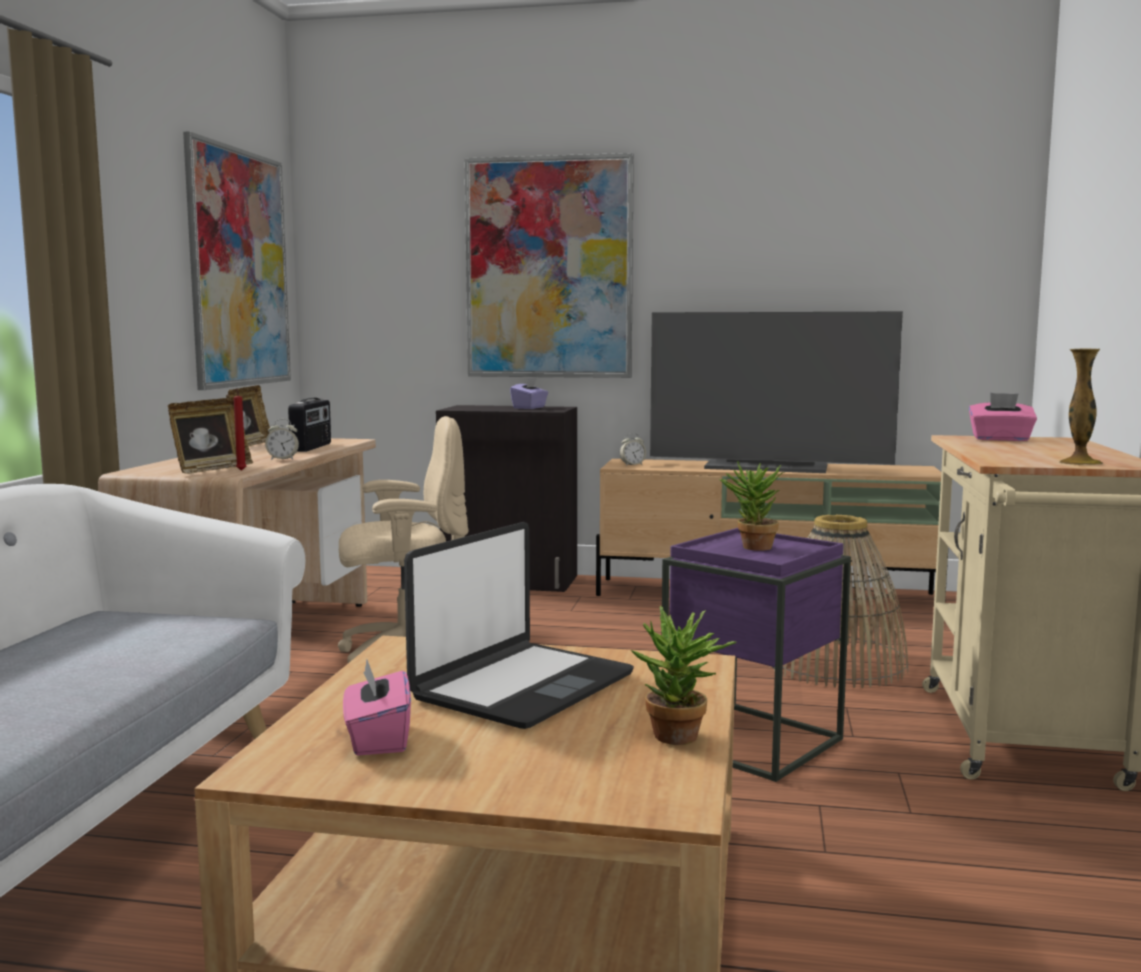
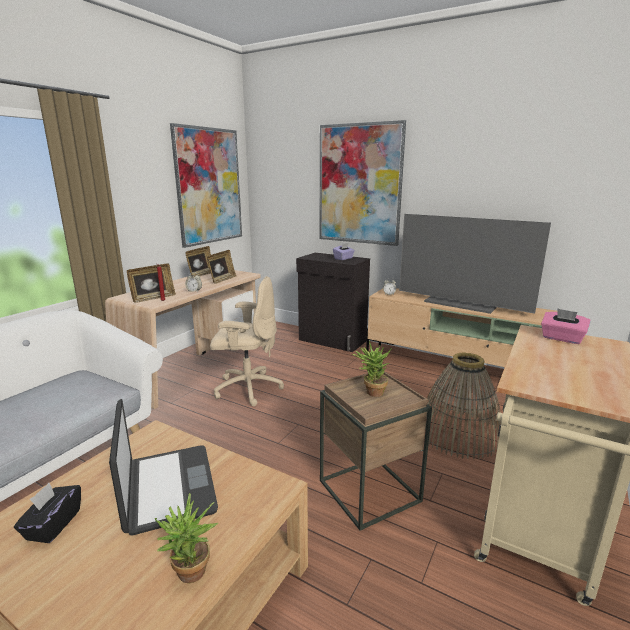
camera: 20 degrees right, 10 degrees up
radio [288,398,331,452] -> picture frame [207,250,236,284]
pink tissue box [343,659,411,756] -> black tissue box [14,483,81,543]
laptop [404,522,634,729] -> laptop turned 75 degrees counterclockwise [109,399,218,536]
purple side table [661,528,851,782] -> brown side table [320,371,432,531]
vase [1059,349,1103,465] -> none

